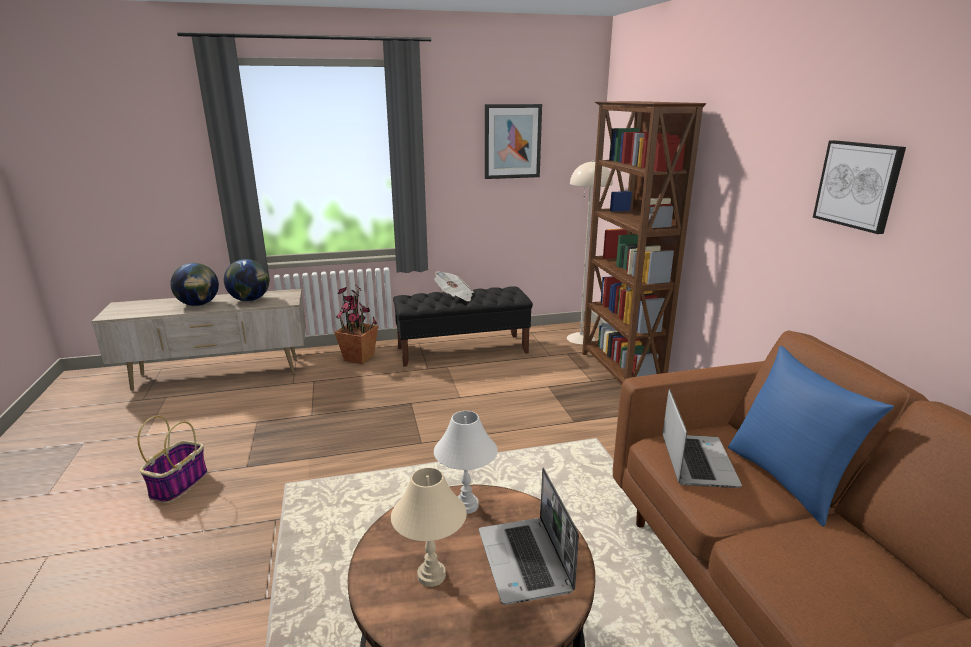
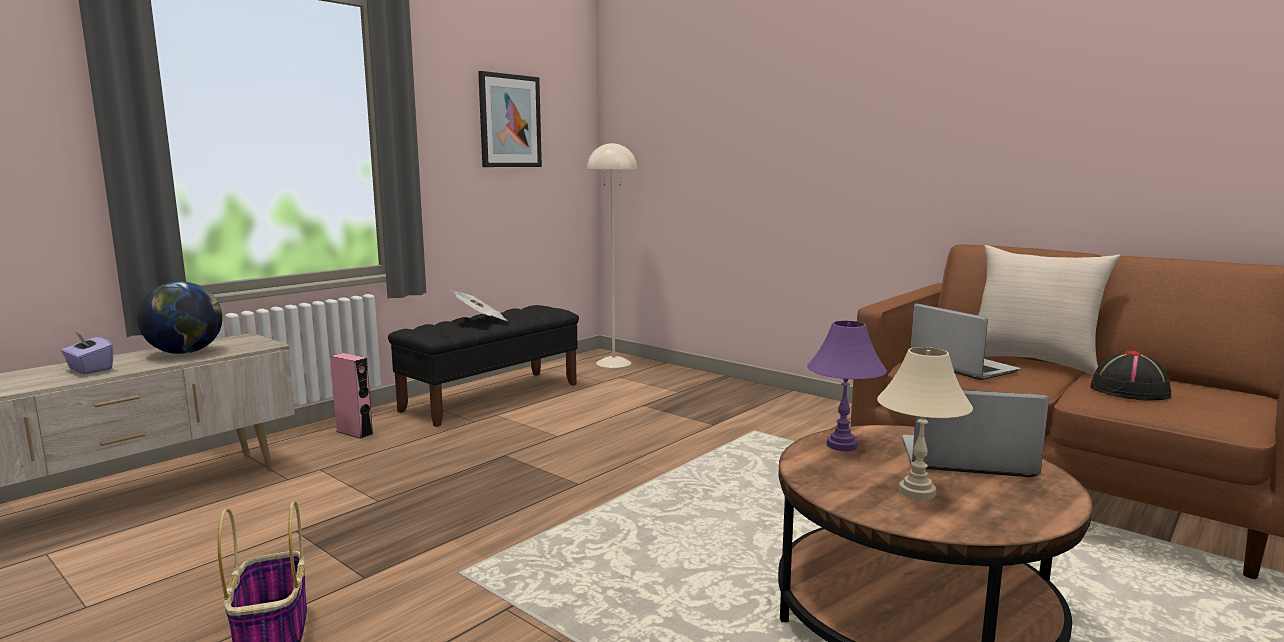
camera: 35 degrees left, 10 degrees down
globe [170,263,219,306] -> purple tissue box [61,332,113,374]
potted plant [334,285,378,364] -> pink speaker [330,353,373,439]
white table lamp [434,411,498,514] -> purple table lamp [807,321,887,451]
laptop [479,468,579,605] -> laptop turned 150 degrees clockwise [902,390,1049,477]
brown bookcase [582,101,706,384] -> none
blue pillow [728,346,894,527] -> beige pillow [978,245,1120,375]
picture [813,140,906,234] -> none
none -> black hat [1090,351,1171,400]

